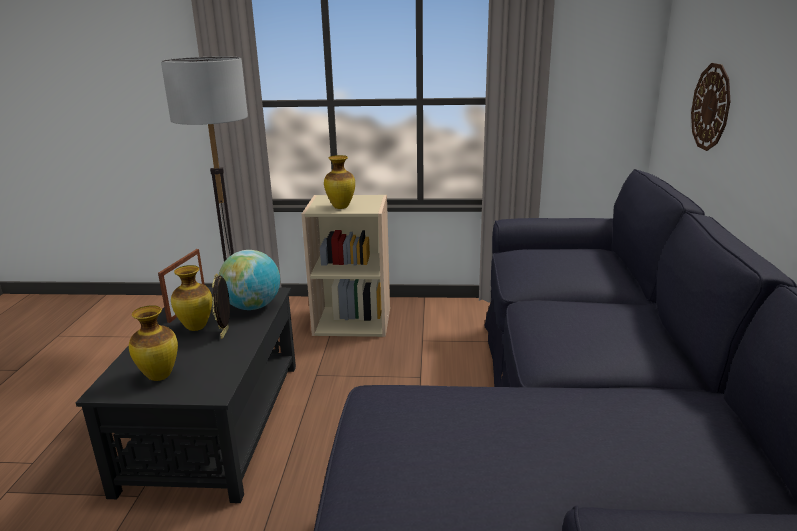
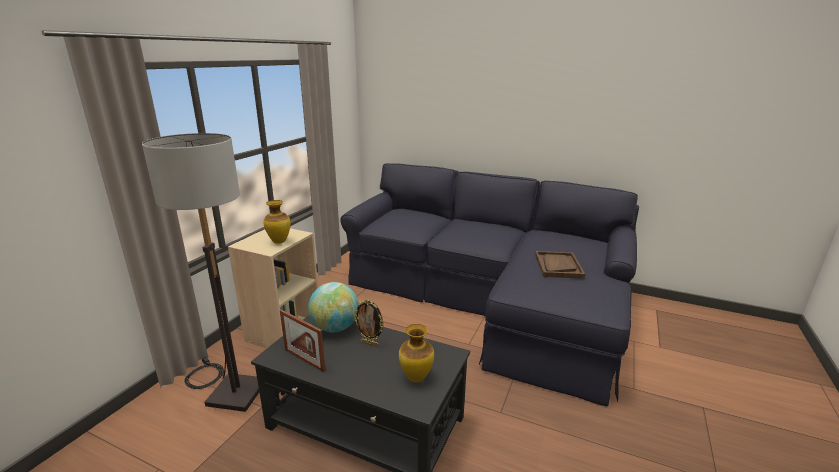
camera: 70 degrees left, 0 degrees up
vase [171,265,212,331] -> none
wall clock [691,63,730,151] -> none
none -> brown tray [535,251,585,279]

